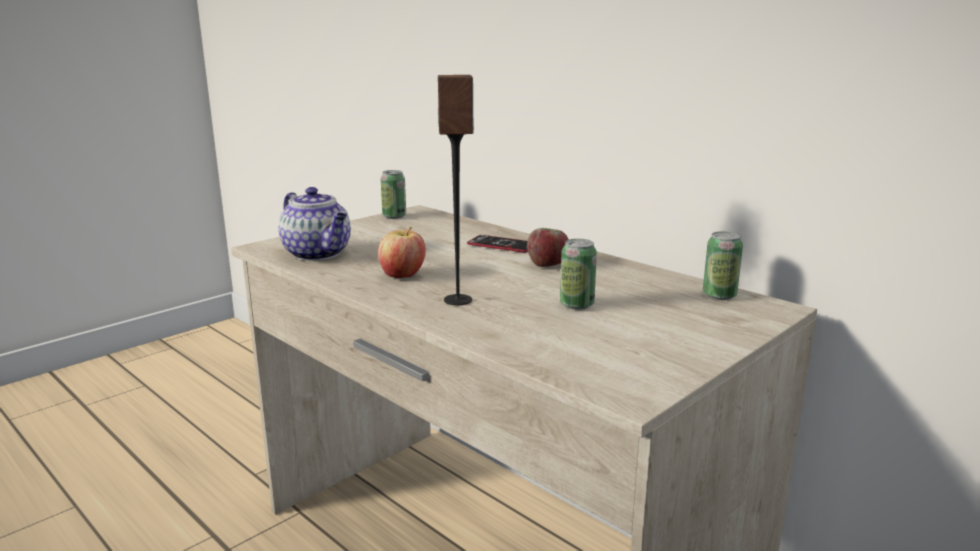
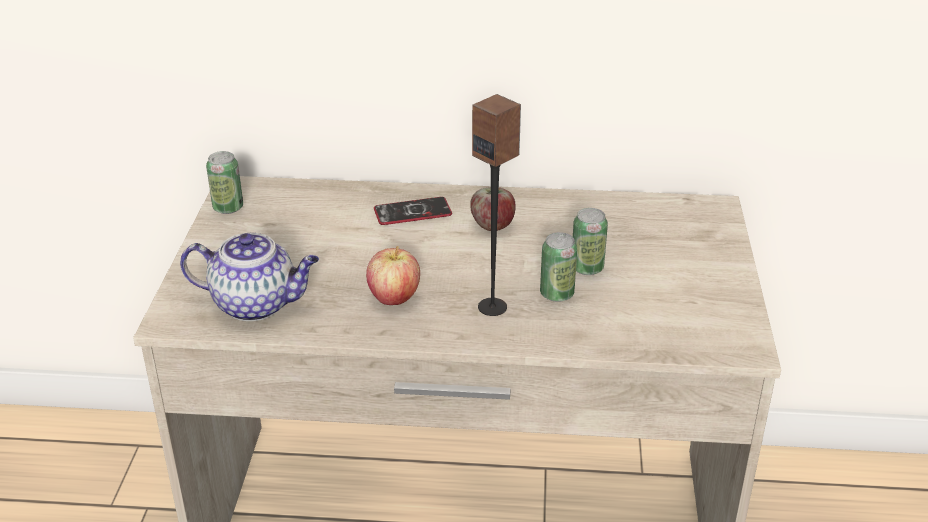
camera: 40 degrees left, 15 degrees up
can [703,231,743,300] -> can moved to [540,232,577,302]

